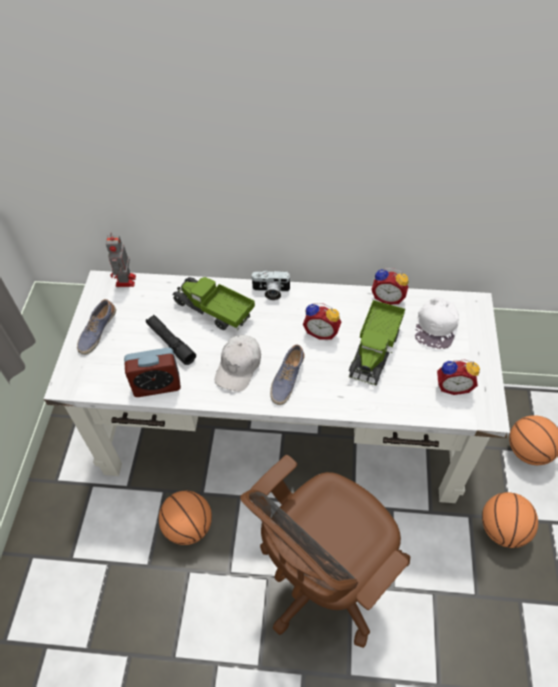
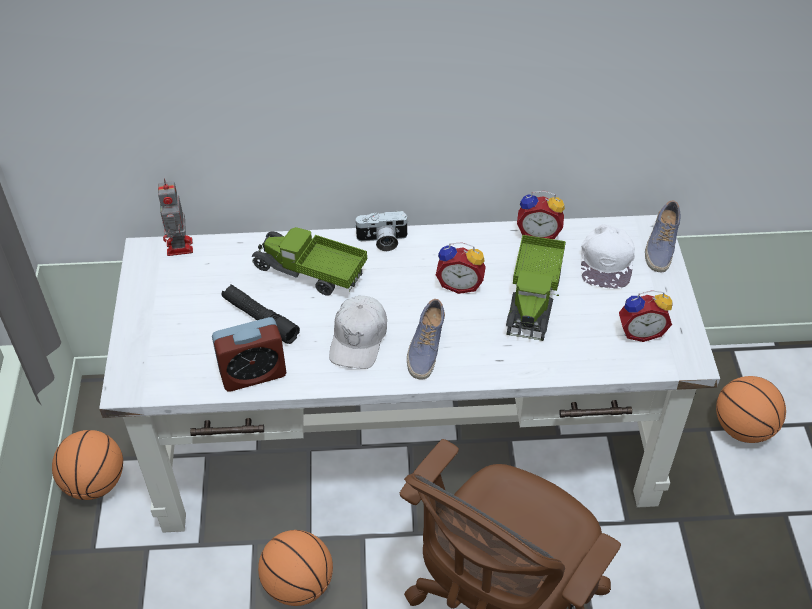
camera: 10 degrees left, 5 degrees down
shoe [77,299,116,355] -> shoe moved to [645,201,680,272]
basketball [482,492,538,548] -> basketball moved to [52,430,123,500]

